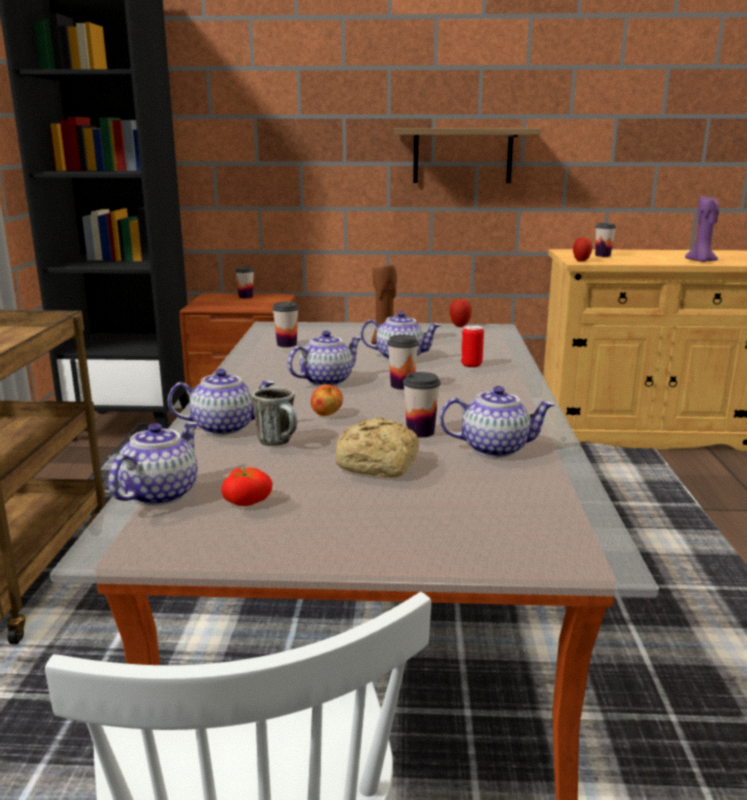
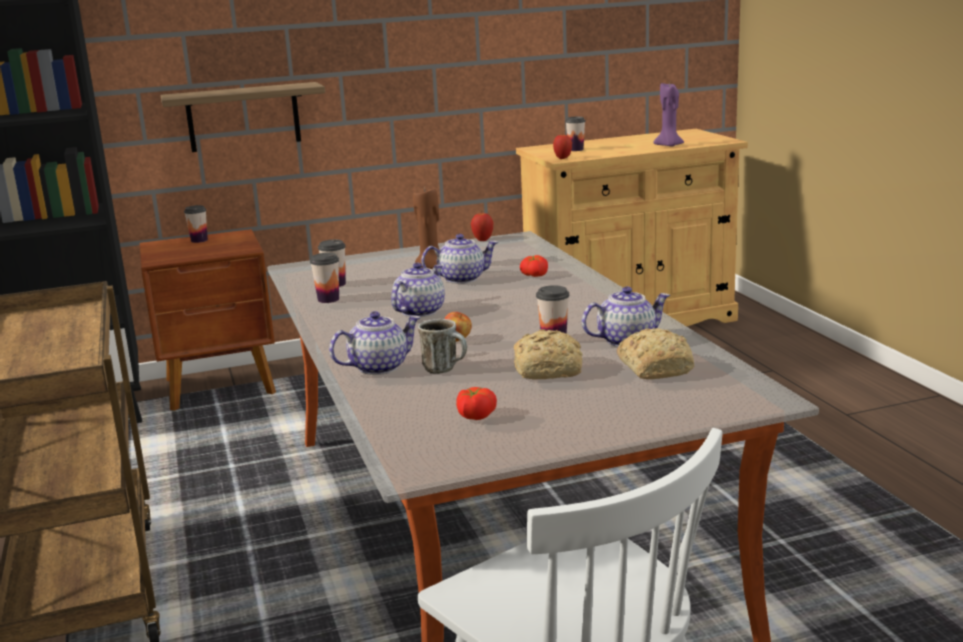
camera: 20 degrees left, 0 degrees up
teapot [108,422,198,506] -> none
cup [387,335,419,390] -> cup moved to [310,253,339,303]
shelf [394,128,540,183] -> shelf moved to [161,82,325,152]
can [461,325,484,367] -> tomato [520,255,548,277]
none -> bread [617,328,694,379]

